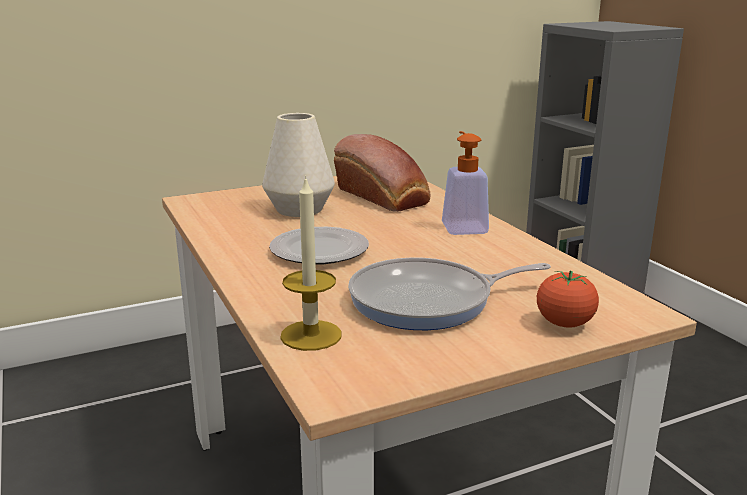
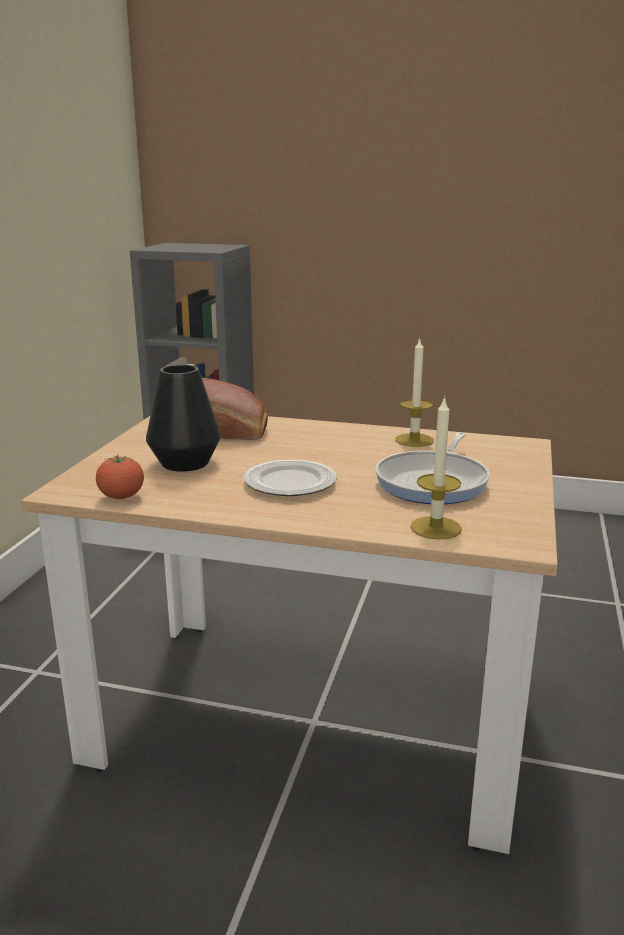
camera: 50 degrees left, 0 degrees up
white vase [262,113,335,217] -> black vase [146,365,221,472]
soap dispenser [442,131,489,235] -> none
tomato [537,271,599,328] -> tomato moved to [96,455,144,499]
none -> candle [395,337,434,447]

